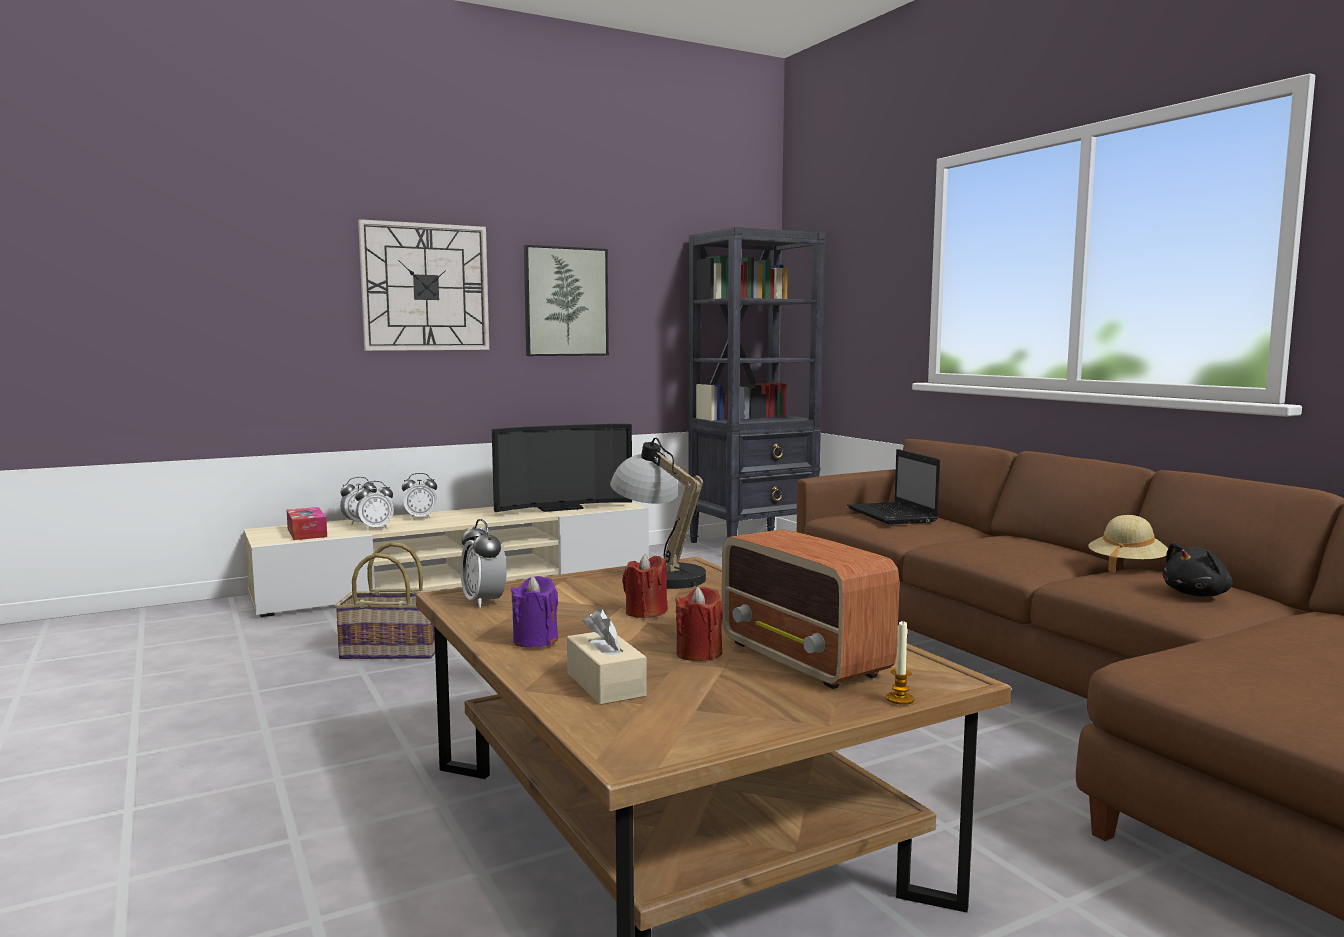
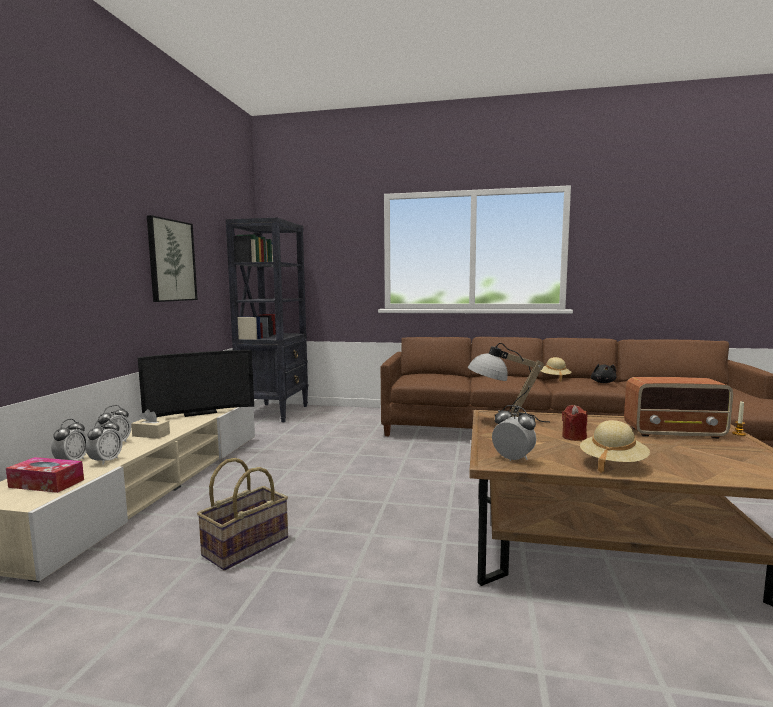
camera: 50 degrees left, 0 degrees up
wall clock [358,219,489,351] -> none
alarm clock [460,519,507,608] -> alarm clock turned 150 degrees counterclockwise [492,405,536,461]
television [492,424,632,512] -> television turned 45 degrees clockwise [138,350,254,417]
purple candle [511,576,558,648] -> beige hat [580,420,650,473]
beige tissue box [567,608,647,705] -> beige tissue box moved to [131,409,170,439]
red candle [675,587,723,661] -> none
laptop [847,449,940,525] -> none

